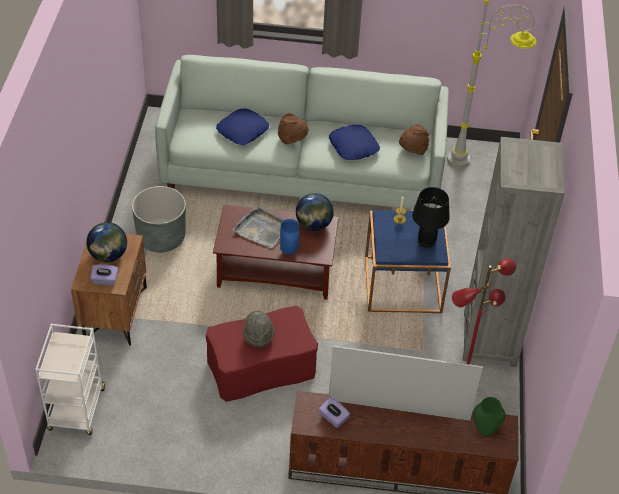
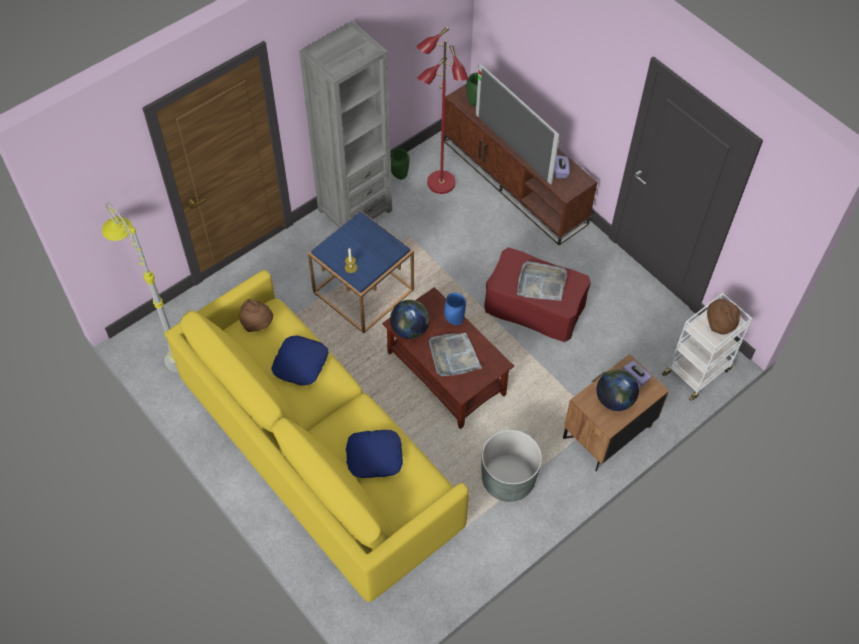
camera: 135 degrees left, 10 degrees up
white sofa [155,55,449,209] -> yellow sofa [165,270,469,602]
grey hat [243,311,275,348] -> grey tray [517,261,567,301]
brown hat [278,113,308,145] -> brown hat moved to [707,299,740,335]
black table lamp [412,187,450,248] -> none
none -> green vase [391,148,410,180]

